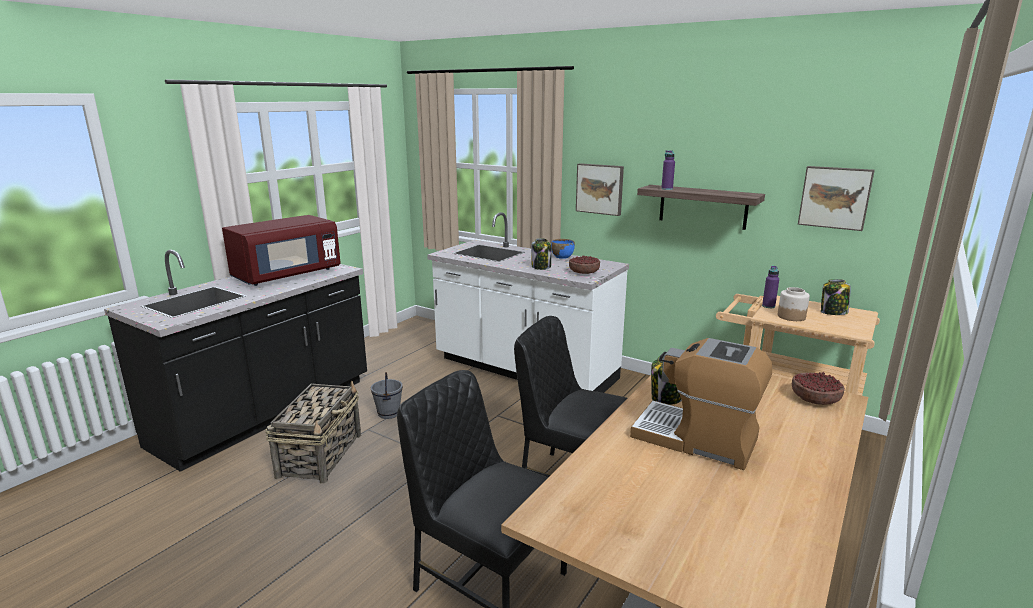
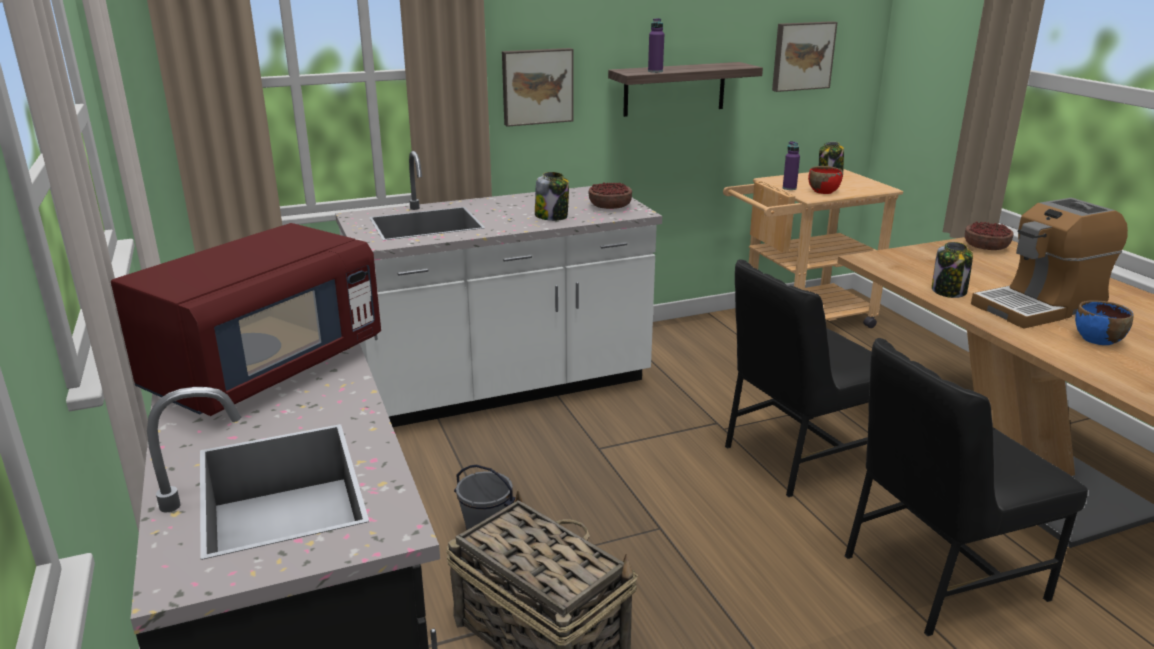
camera: 55 degrees left, 5 degrees up
red microwave [222,215,341,286] -> red microwave turned 45 degrees clockwise [111,223,381,416]
blue bowl [551,239,575,259] -> blue bowl moved to [1075,300,1133,345]
jar [777,287,810,321] -> red bowl [808,166,843,194]

